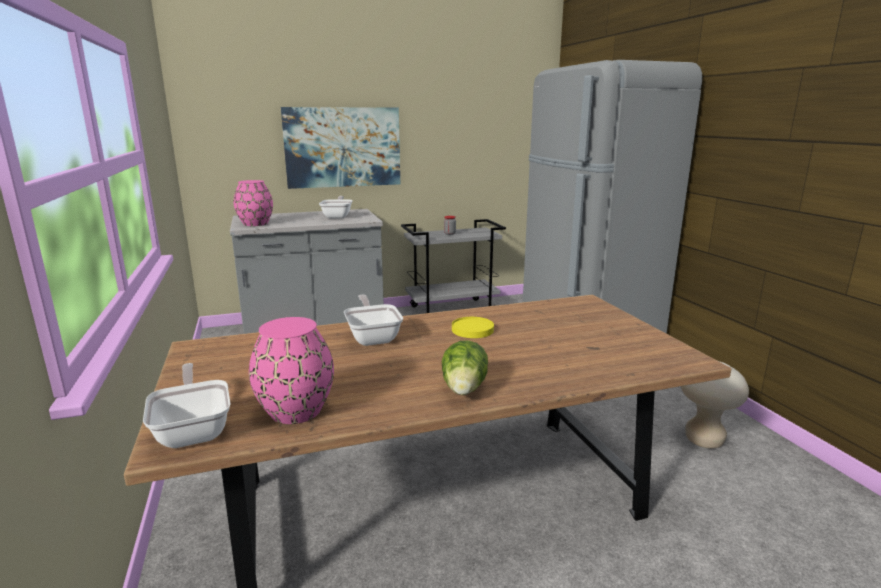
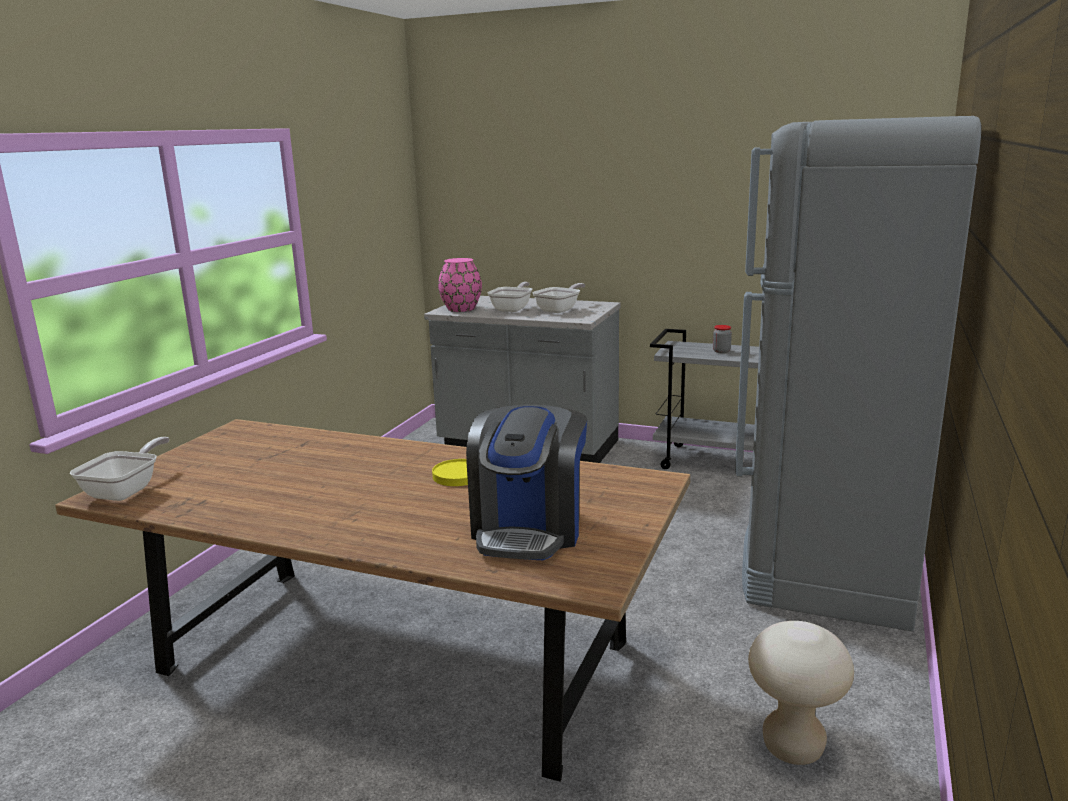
camera: 40 degrees right, 0 degrees up
pink vase [249,317,334,424] -> none
picture [281,107,400,189] -> none
frying pan [344,294,403,346] -> frying pan moved to [487,282,532,312]
lettuce [442,340,488,395] -> none
none -> coffee machine [466,405,587,560]

